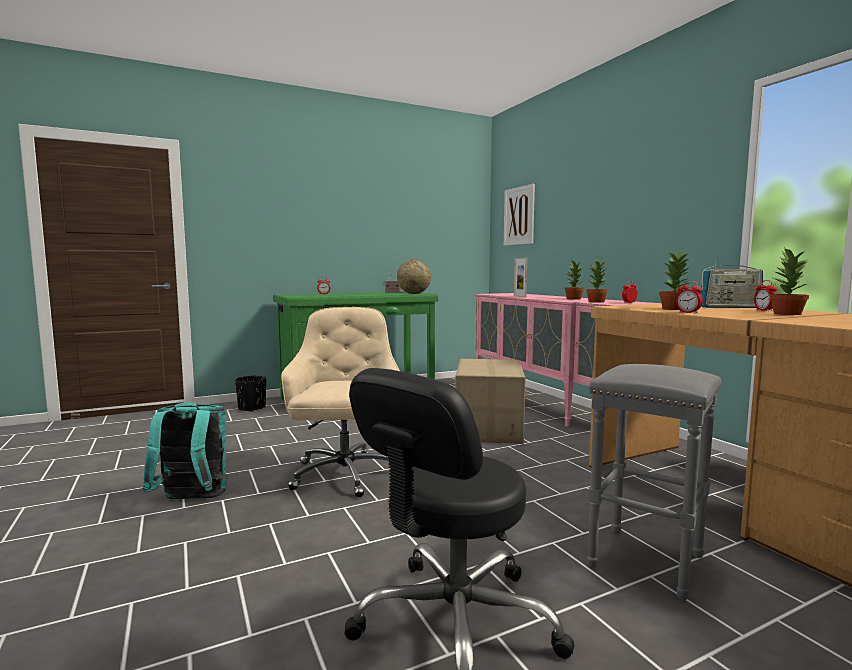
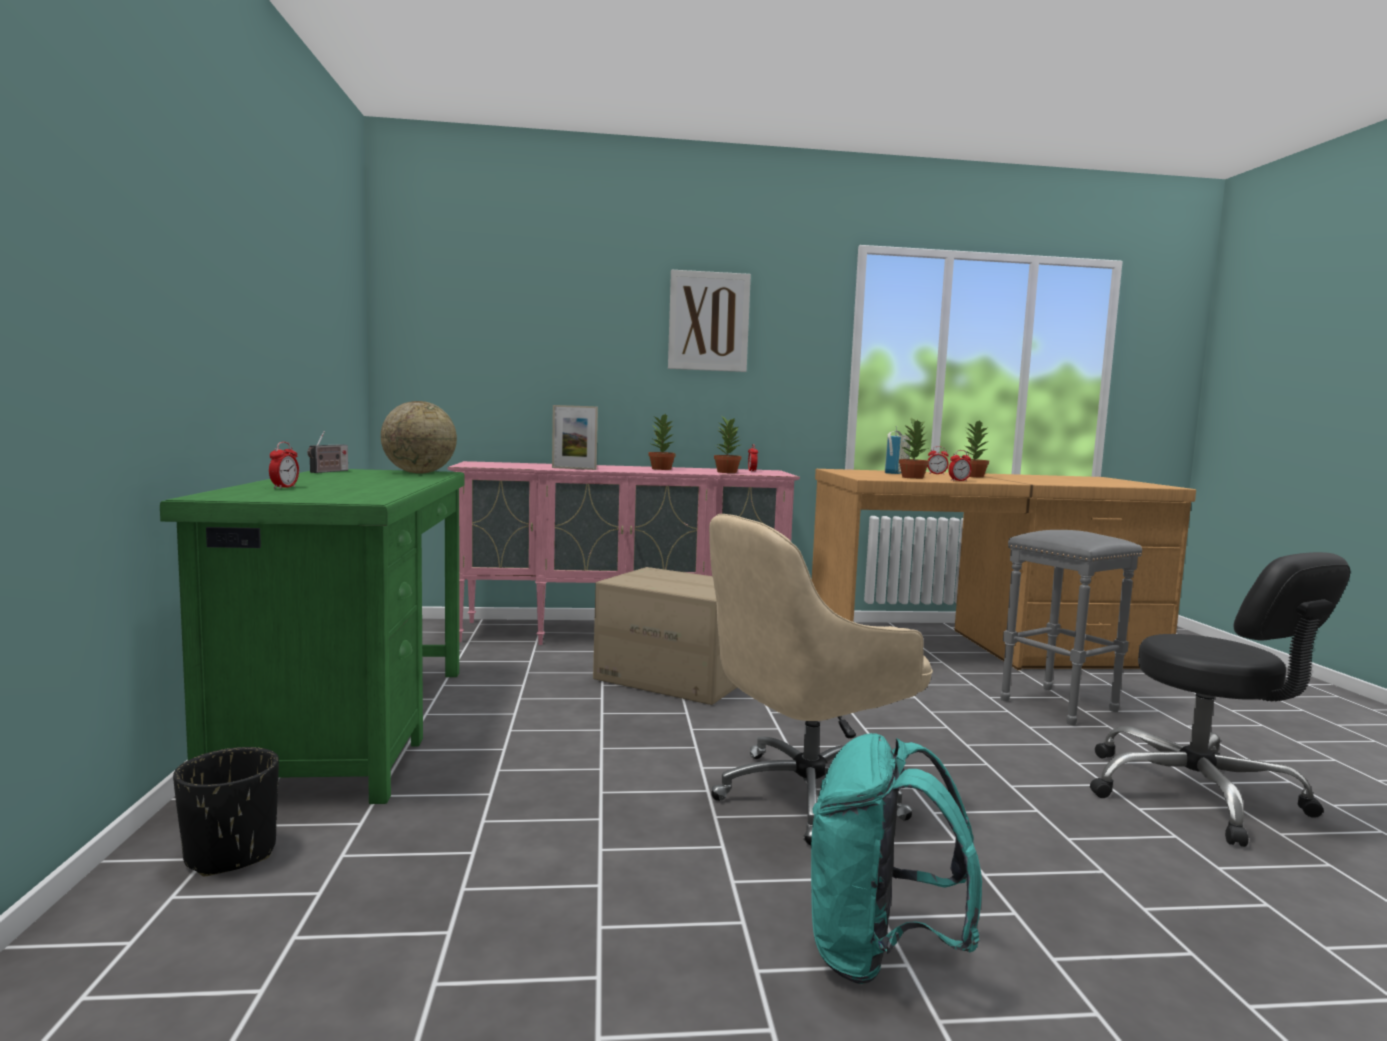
camera: 70 degrees left, 0 degrees up
beige office chair [281,307,400,497] -> beige office chair turned 45 degrees counterclockwise [709,514,933,845]
picture [504,184,535,246] -> picture moved to [668,269,751,372]

